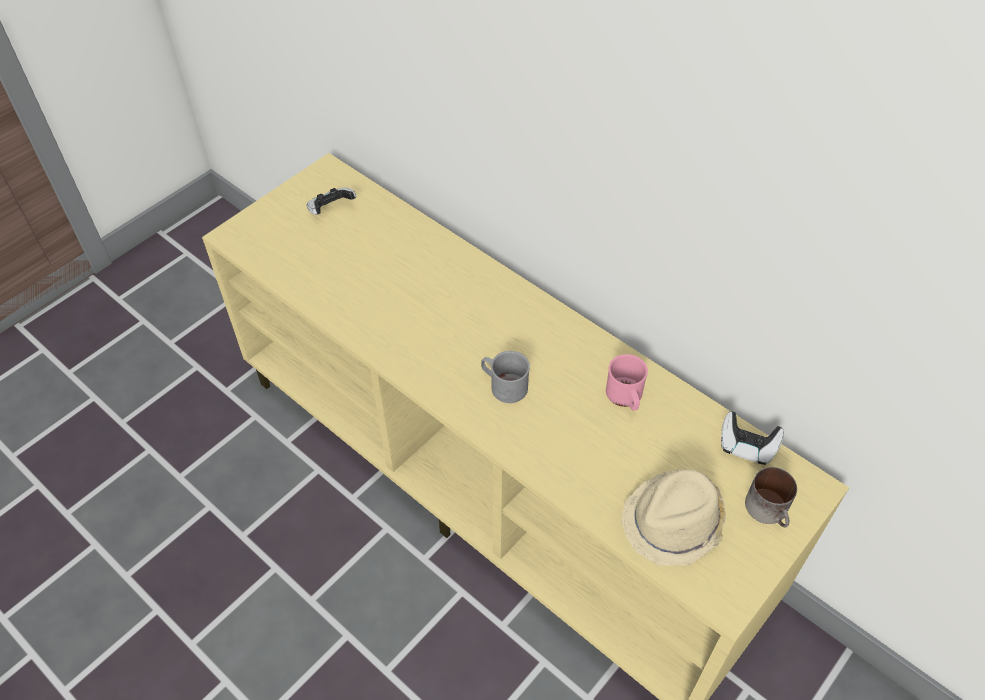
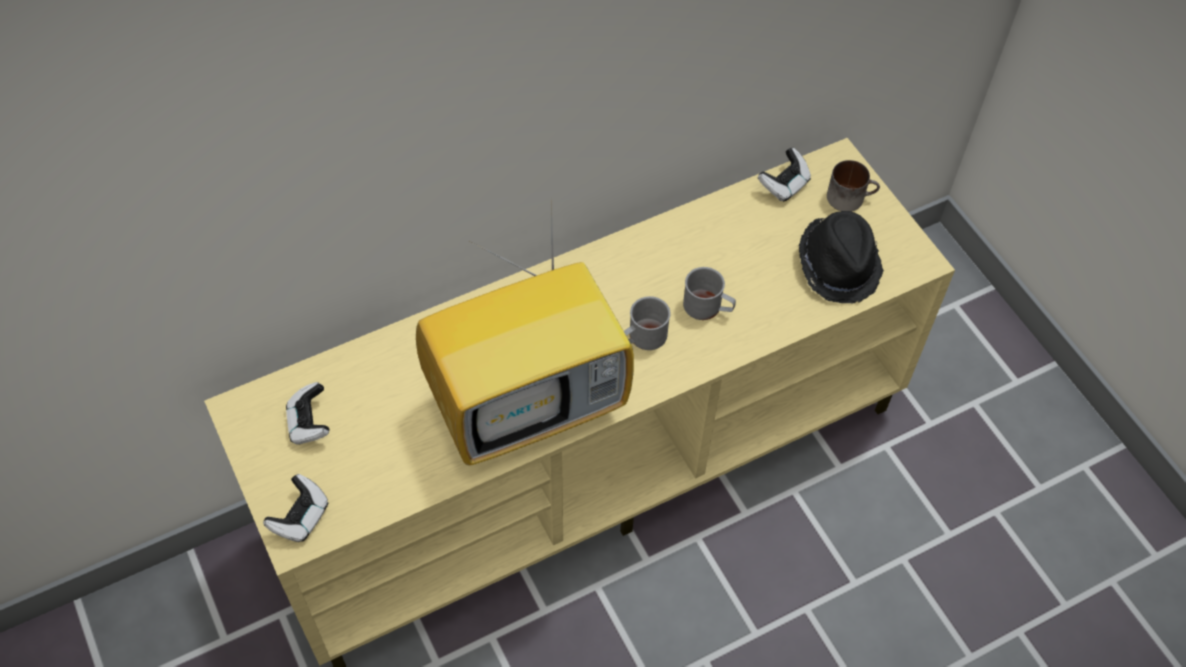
camera: 70 degrees left, 5 degrees up
pink mug [606,354,648,410] -> none
beige hat [621,469,726,566] -> black hat [799,211,884,304]
none -> game controller [263,474,329,542]
none -> television [416,200,634,466]
none -> grey mug [683,267,736,320]

